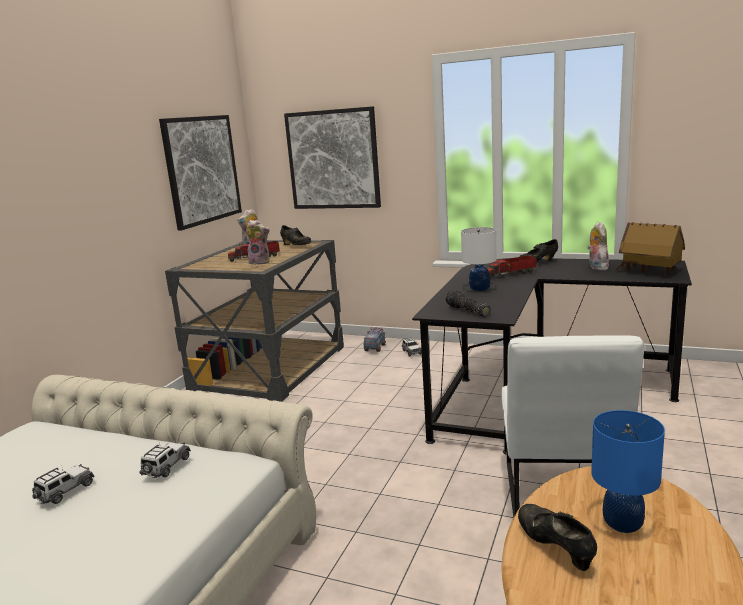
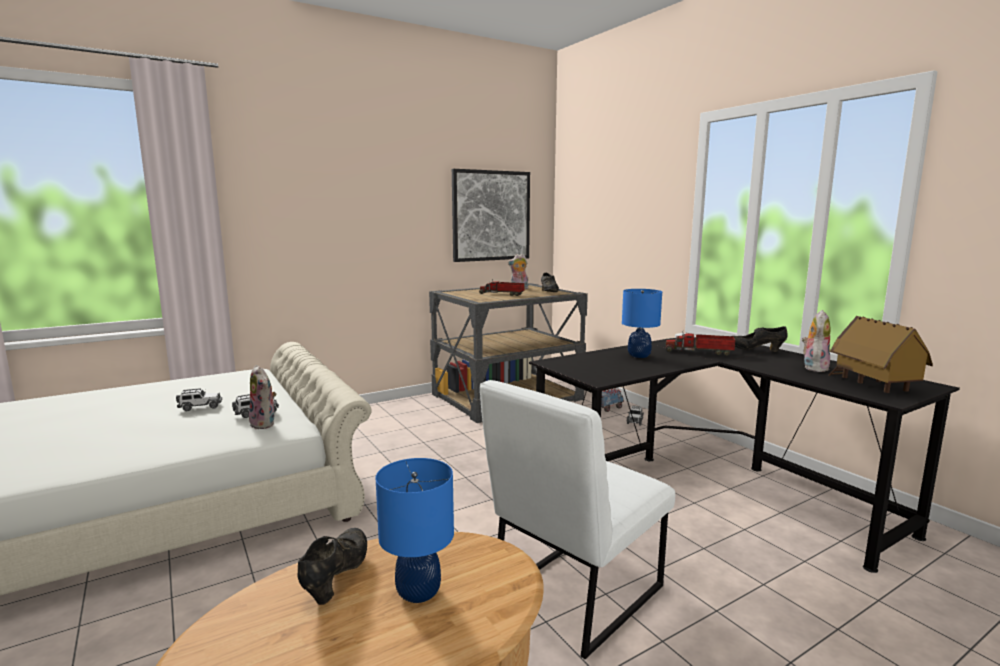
camera: 35 degrees right, 5 degrees down
plush toy [246,220,270,265] -> plush toy moved to [249,365,276,429]
picture [284,106,381,209] -> none
flashlight [446,290,490,317] -> none
white table lamp [461,227,497,291] -> blue table lamp [622,289,662,358]

